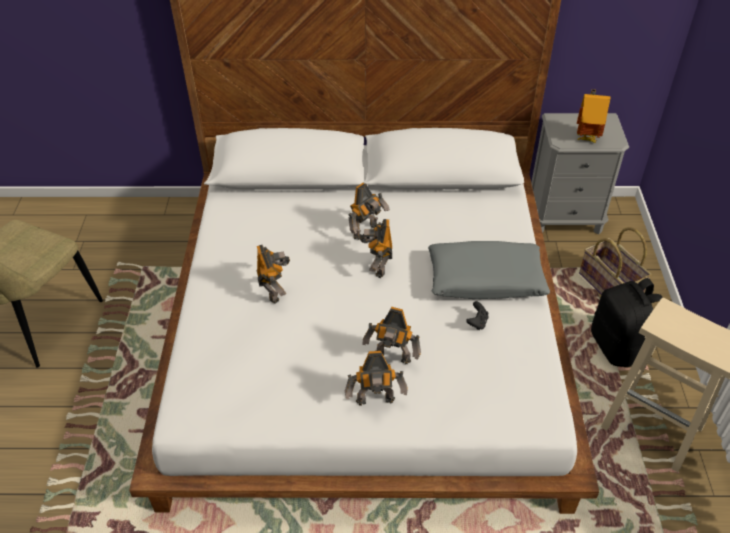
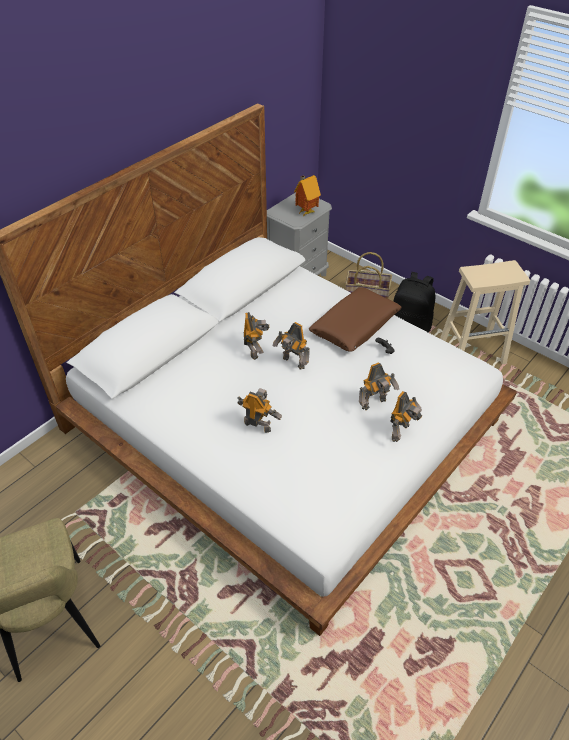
camera: 50 degrees left, 0 degrees up
grey pillow [428,241,550,299] -> brown pillow [309,287,402,352]

